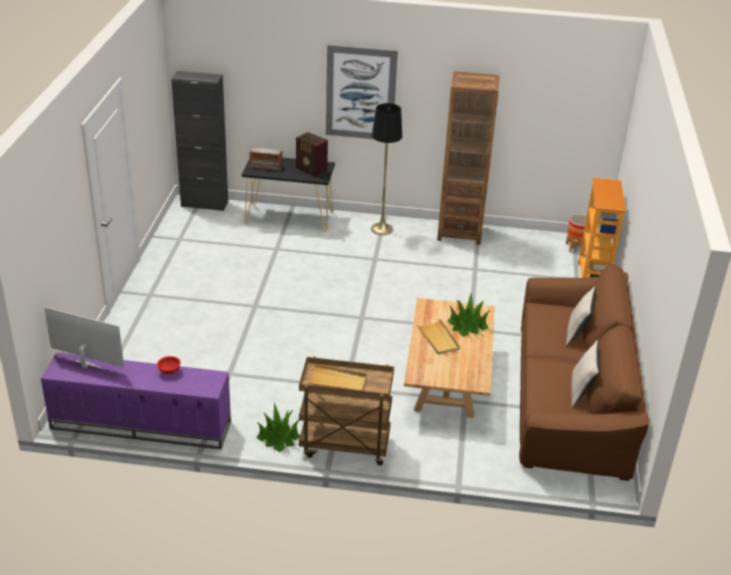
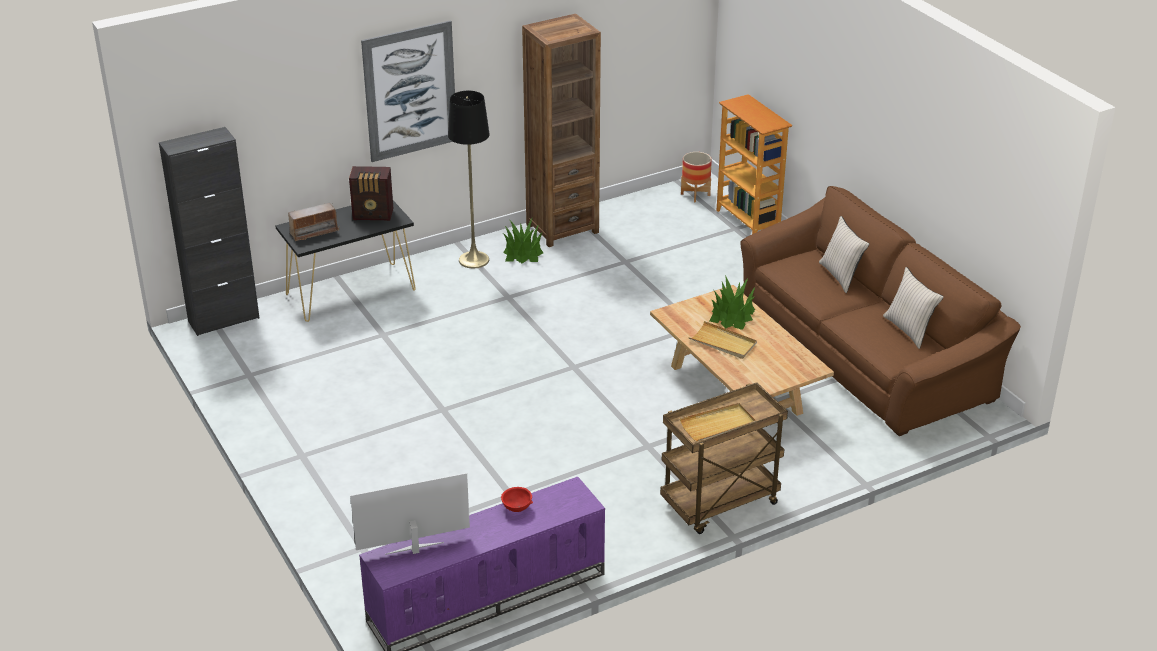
camera: 35 degrees left, 0 degrees up
potted plant [256,403,300,452] -> potted plant moved to [503,218,543,263]

